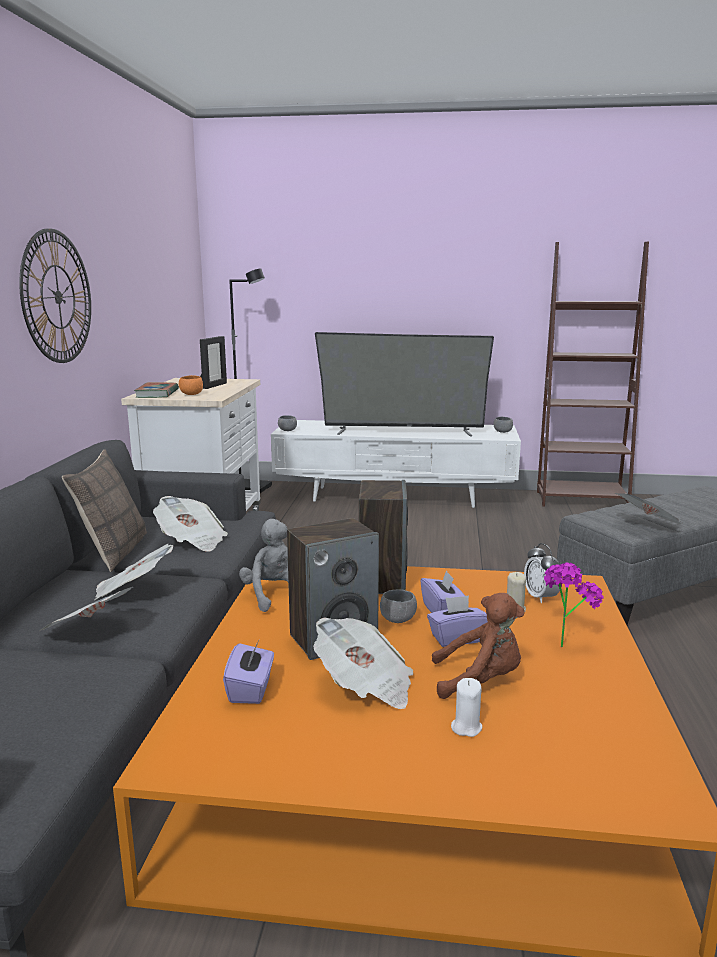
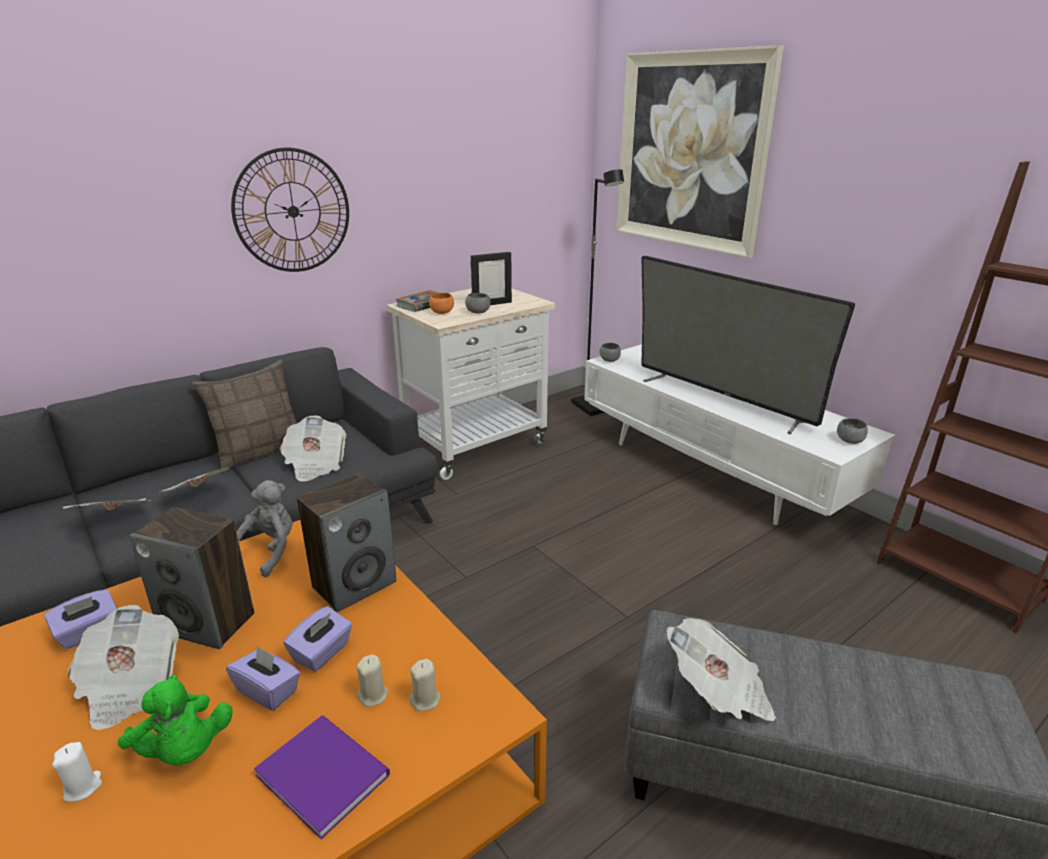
camera: 45 degrees right, 10 degrees up
grey bowl [380,589,417,623] -> grey bowl moved to [465,293,491,314]
brown plush toy [432,593,524,699] -> green plush toy [118,675,233,766]
alarm clock [524,543,560,603] -> beige candle [410,659,441,711]
potted plant [544,562,604,647] -> purple book [254,715,390,839]
none -> picture [616,45,784,258]

